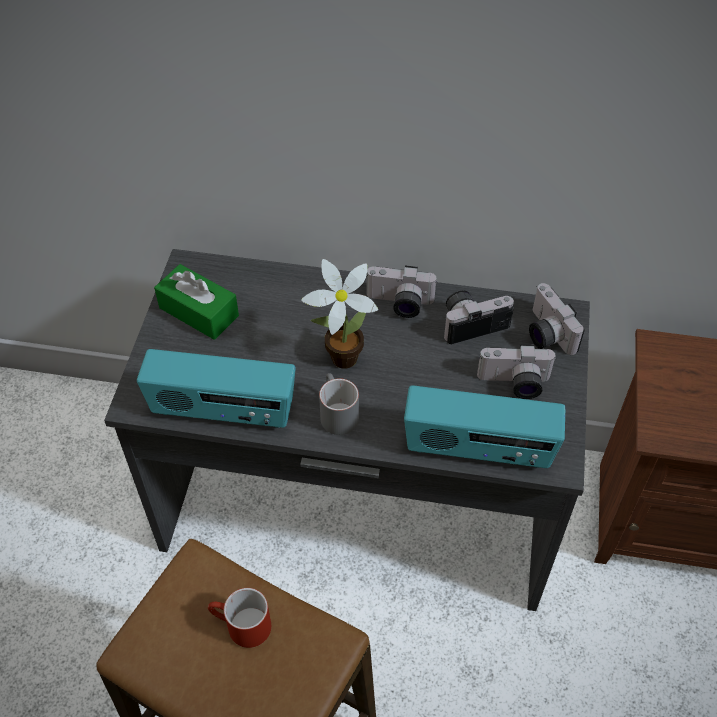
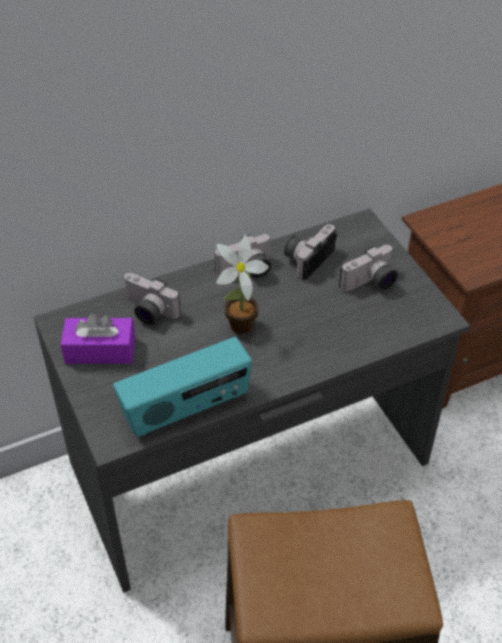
camera: 35 degrees left, 5 degrees down
green tissue box [154,264,239,340] -> purple tissue box [61,313,135,364]
red mug [208,588,271,648] -> none
grey mug [319,373,359,435] -> none
radio [404,385,566,468] -> none
camera [529,283,585,355] -> camera moved to [124,273,181,325]

